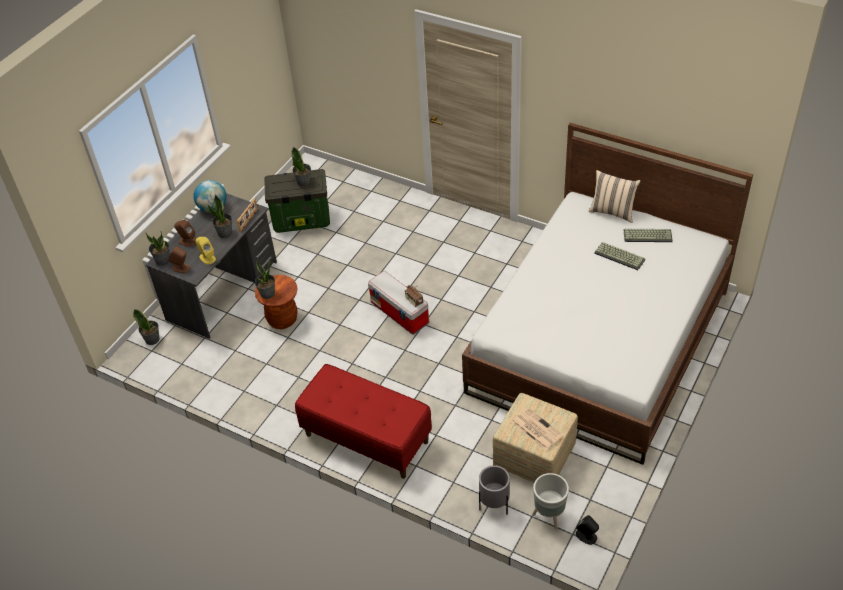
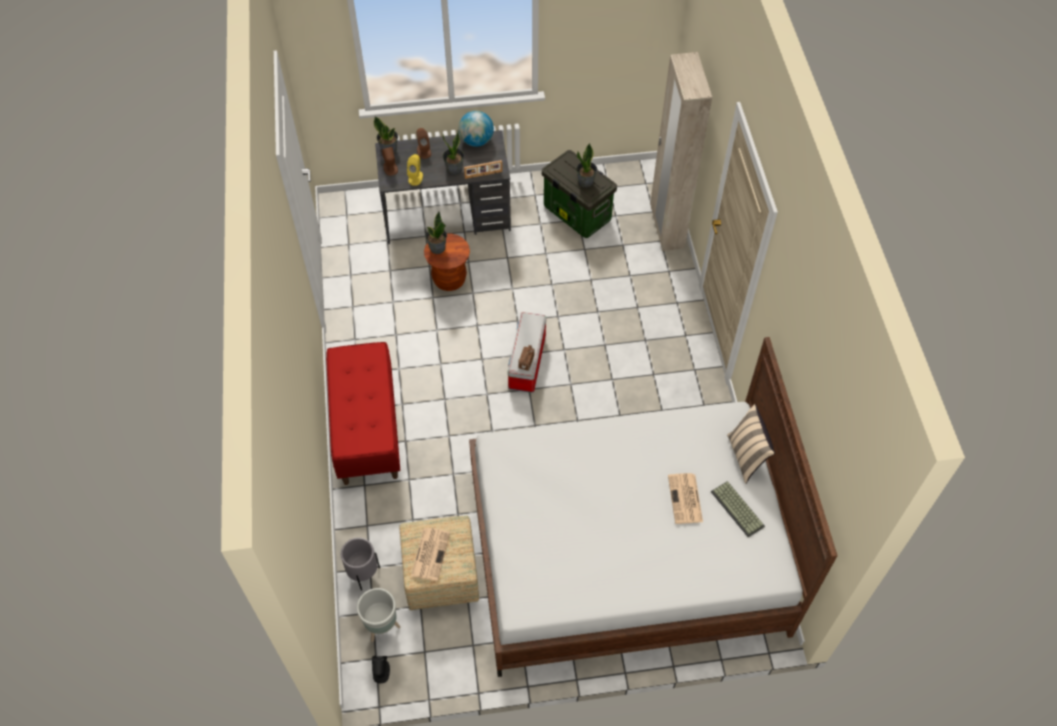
camera: 50 degrees right, 10 degrees up
potted plant [133,309,160,345] -> none
keyboard [594,242,645,270] -> newspaper [668,473,703,524]
none -> beige wardrobe [650,52,712,251]

